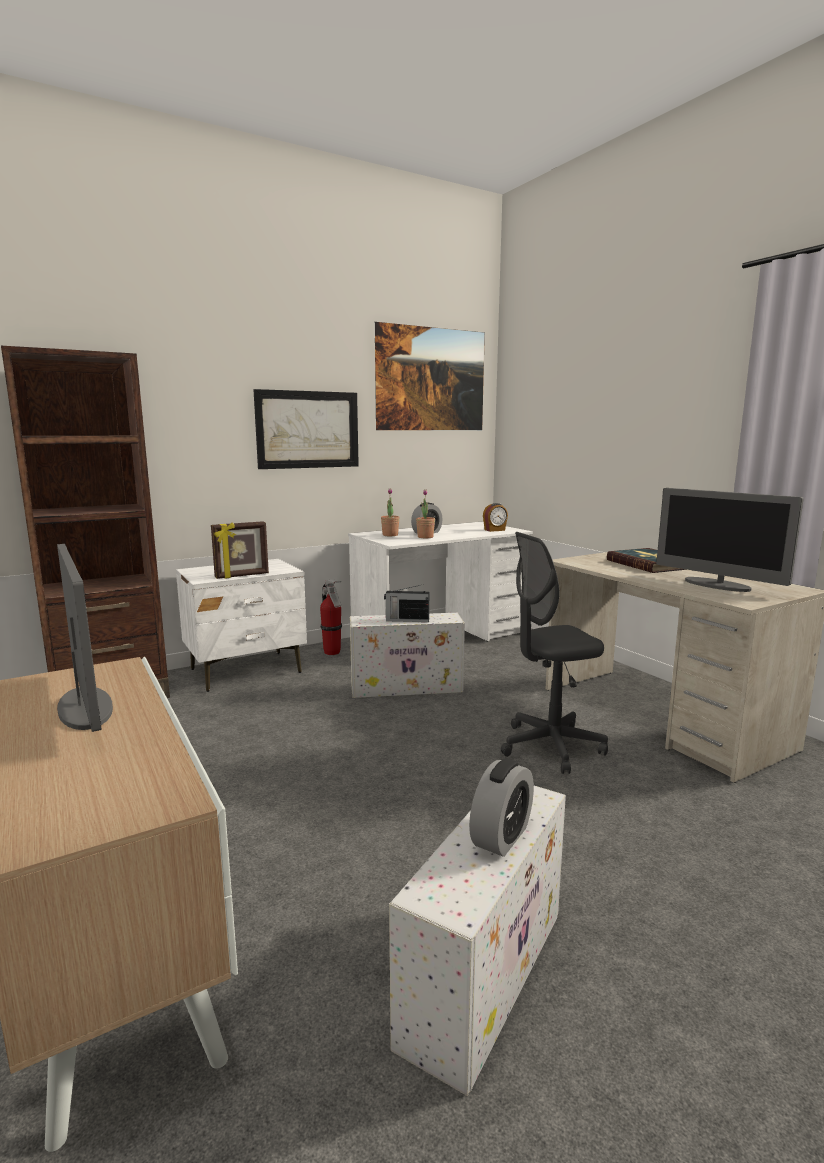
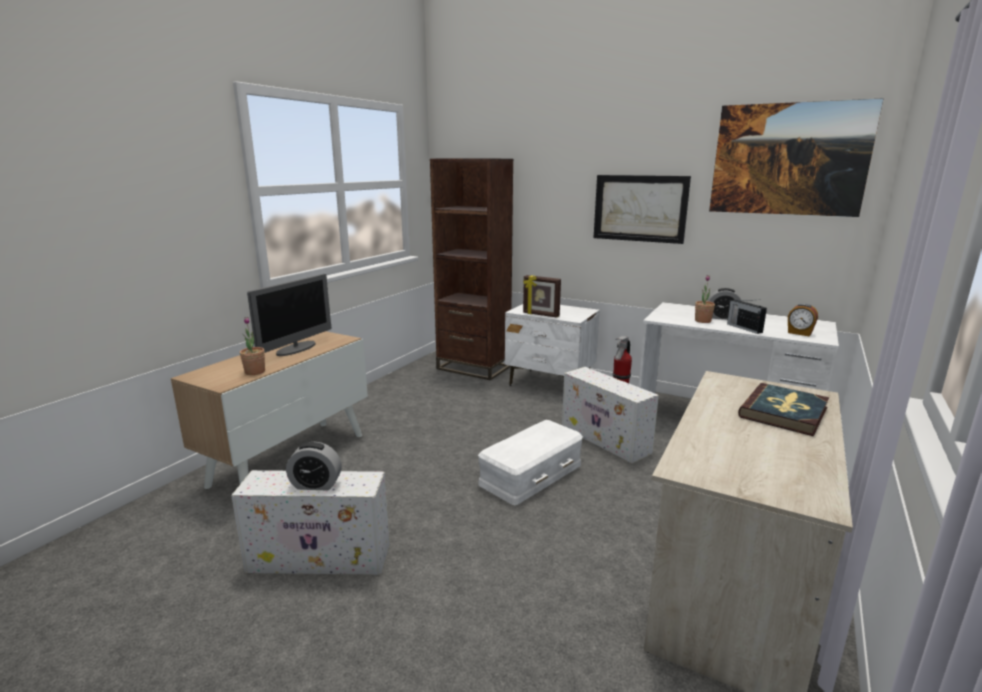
camera: 60 degrees right, 5 degrees up
potted plant [381,488,399,536] -> potted plant moved to [240,317,265,375]
radio [384,585,429,622] -> radio moved to [727,300,767,334]
grey office chair [501,532,608,774] -> none
monitor [656,488,804,592] -> none
none -> white storage box [478,420,583,505]

